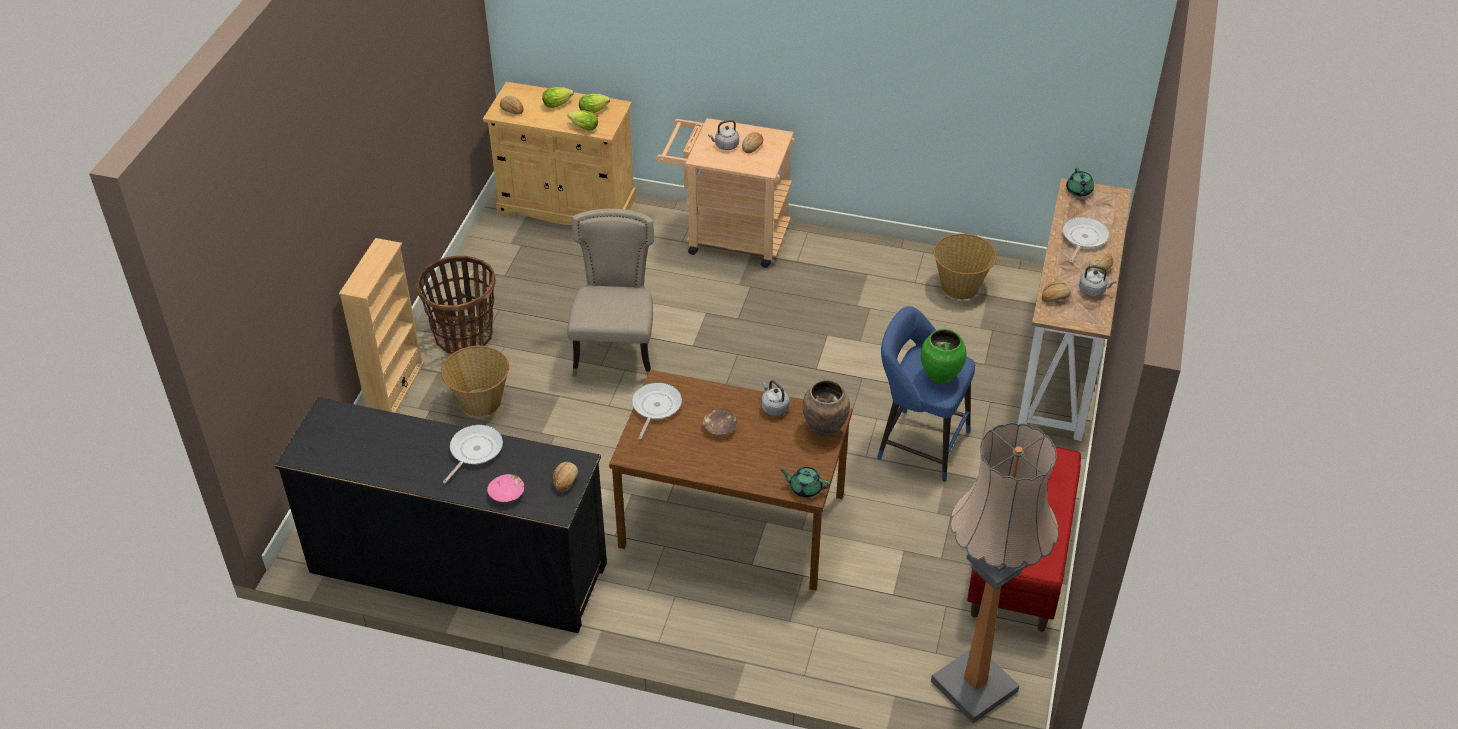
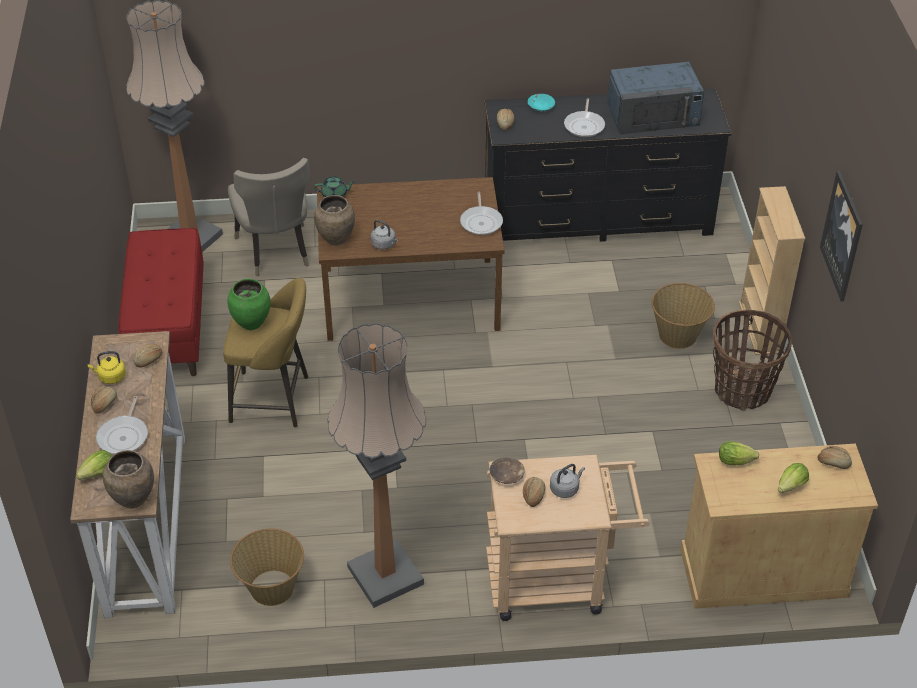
camera: 160 degrees right, 0 degrees up
pink bowl [487,474,524,502] -> turquoise bowl [528,94,555,112]
beige chair [567,209,655,377] -> beige chair moved to [228,158,310,276]
lettuce [579,94,610,113] -> lettuce moved to [76,450,112,480]
brown bowl [703,409,737,435] -> brown bowl moved to [490,458,525,484]
blue stool [877,306,975,482] -> yellow stool [223,278,308,427]
green teapot [1066,167,1094,197] -> brown vase [103,450,154,509]
grey kettle [1079,265,1116,297] -> yellow kettle [87,351,126,384]
none -> floor lamp [327,323,426,608]
none -> blue microwave [607,62,704,134]
none -> picture [820,171,863,301]

